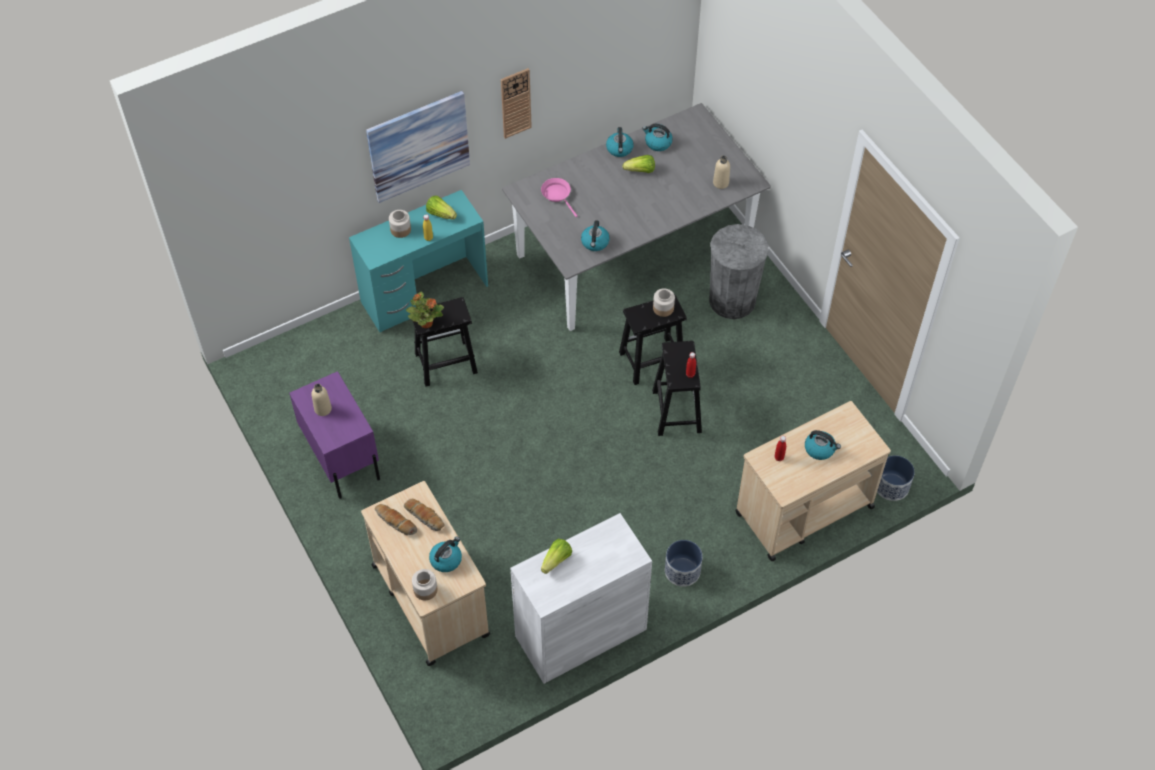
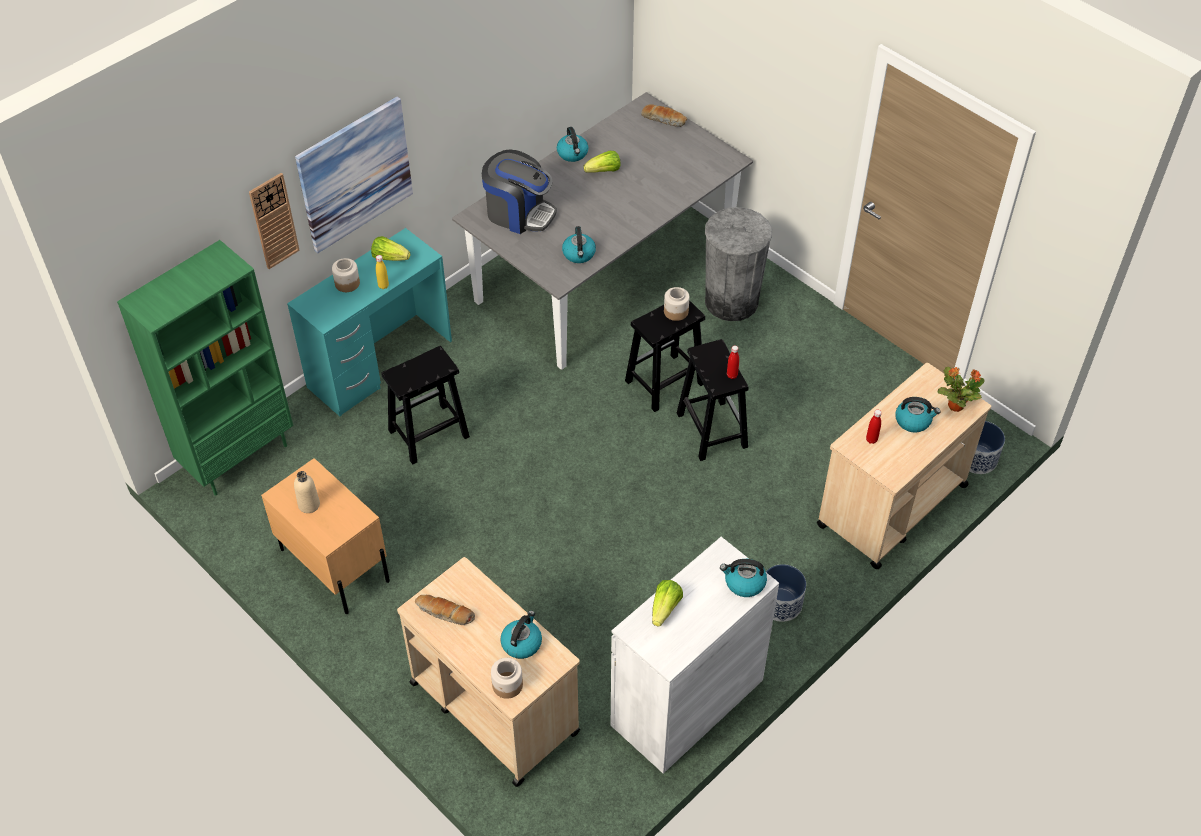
camera: 15 degrees left, 5 degrees down
purple nightstand [289,371,380,499] -> beige nightstand [261,458,390,614]
bread [404,499,445,531] -> bread moved to [641,104,687,127]
potted plant [406,292,444,328] -> potted plant moved to [937,367,985,412]
wall clock [501,68,532,139] -> wall clock moved to [249,173,300,269]
pink frying pan [541,178,577,217] -> coffee machine [482,149,557,234]
kettle [642,124,673,151] -> kettle moved to [720,559,767,597]
beige bottle [713,155,730,189] -> none
none -> green bookcase [117,240,293,495]

